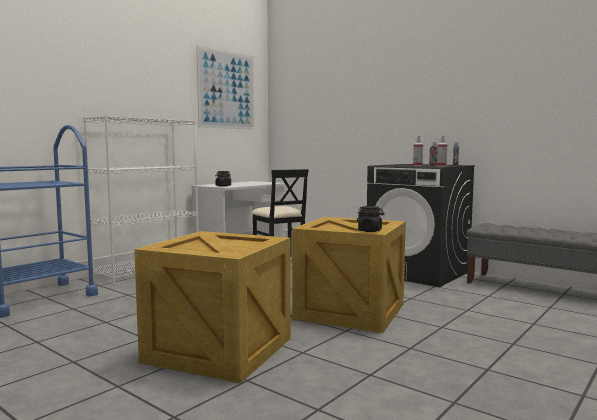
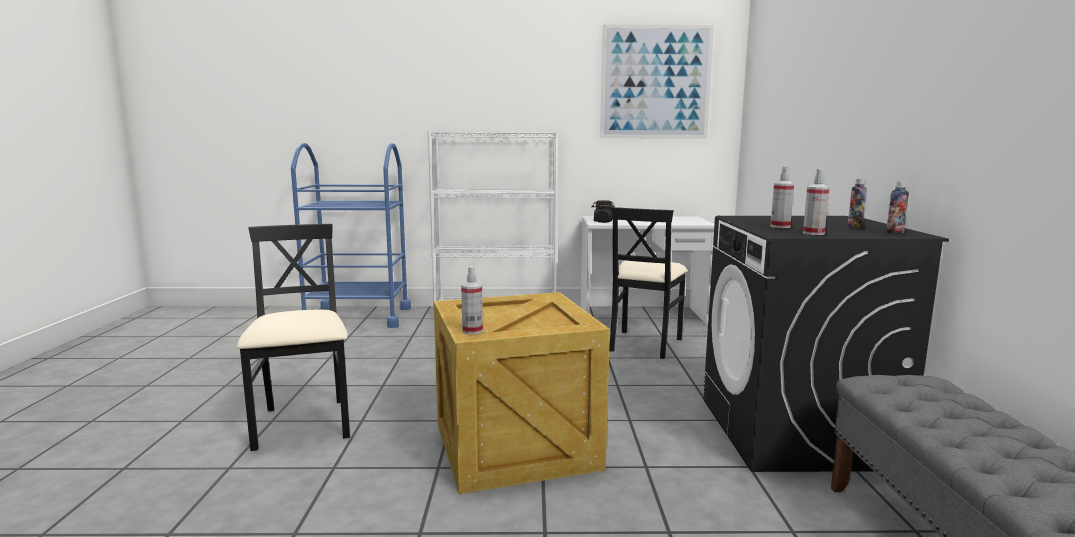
camera: 50 degrees right, 5 degrees up
crate [134,231,291,383] -> black chair [237,224,350,451]
black jar [357,206,384,232] -> spray bottle [461,266,483,334]

